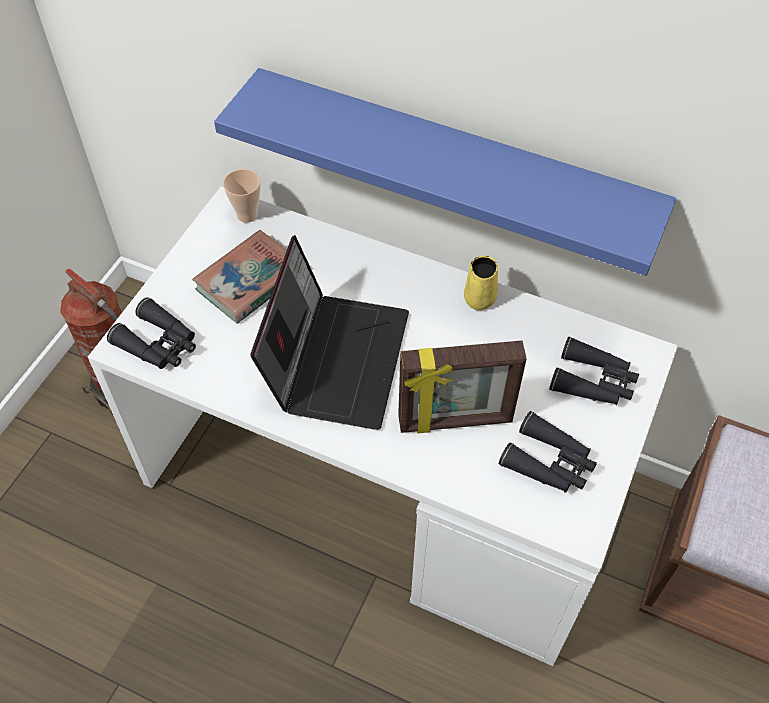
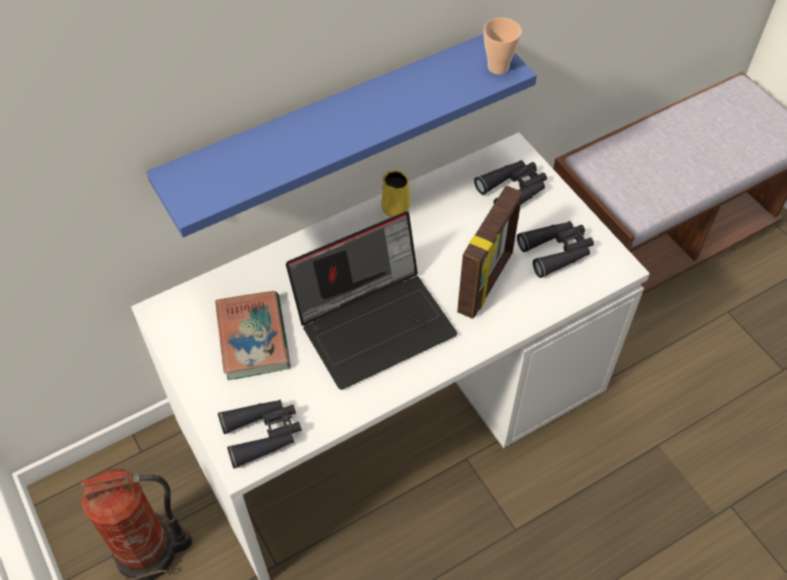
camera: 55 degrees left, 0 degrees up
cup [223,169,261,223] -> cup moved to [484,18,522,74]
laptop [250,235,409,430] -> laptop turned 105 degrees clockwise [286,212,457,390]

